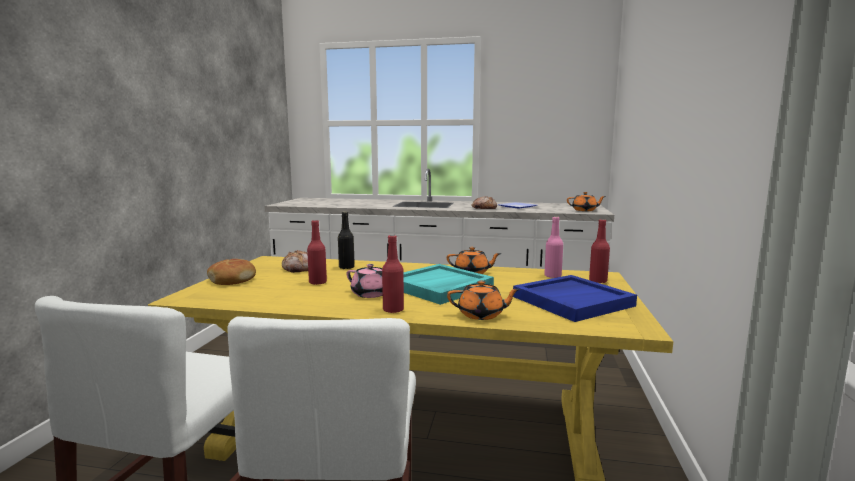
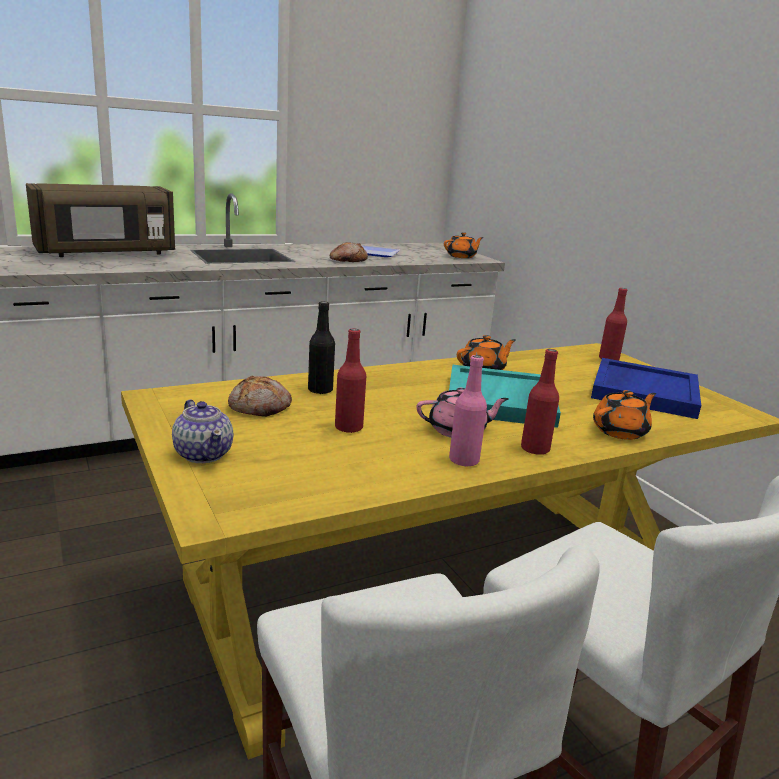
camera: 40 degrees left, 10 degrees up
bread [207,259,256,285] -> teapot [172,399,233,463]
pink bottle [544,216,563,278] -> pink bottle moved to [449,355,487,467]
none -> brown microwave [26,183,175,257]

